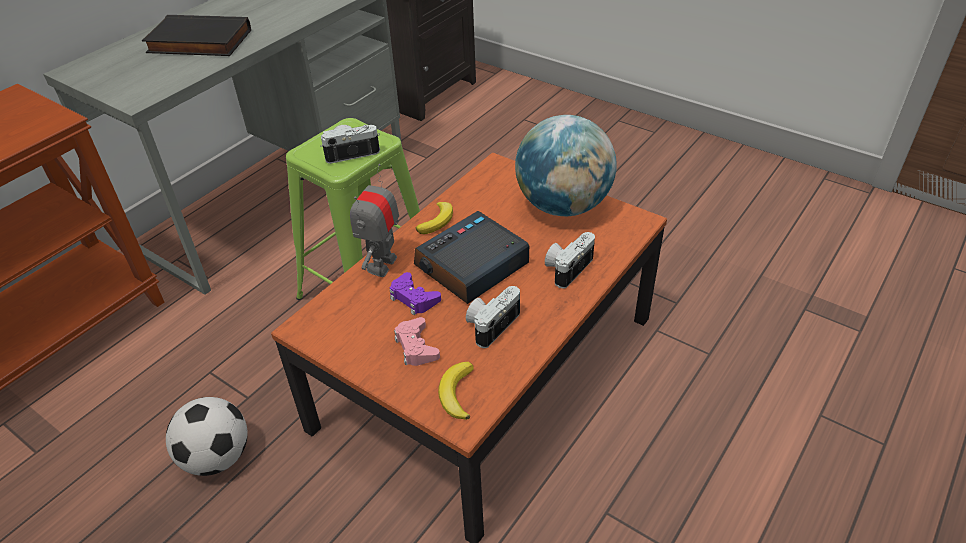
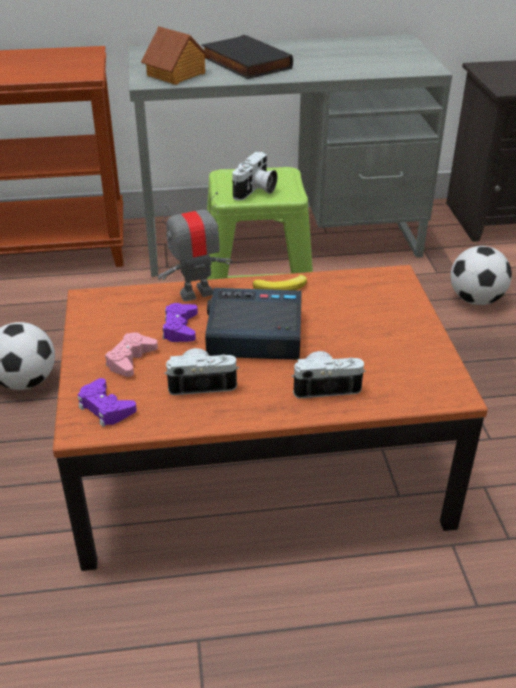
camera: 45 degrees right, 5 degrees down
camera [320,125,380,164] -> camera turned 90 degrees clockwise [232,152,278,201]
banana [438,362,474,420] -> purple game controller [78,378,137,427]
globe [515,115,617,216] -> none
none -> toy house [141,26,210,85]
none -> football [450,246,512,305]

